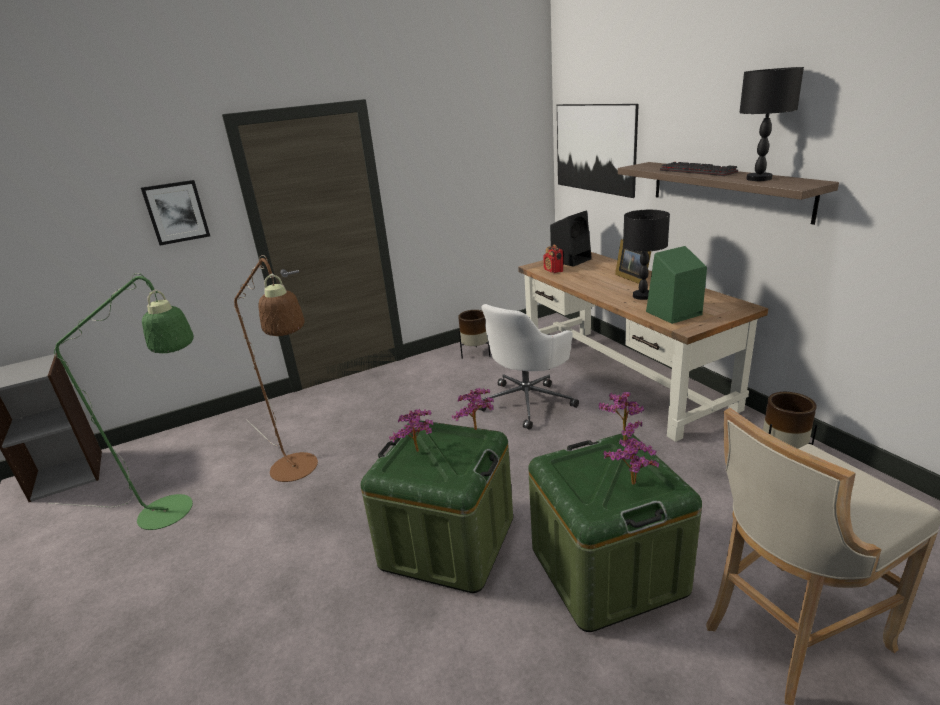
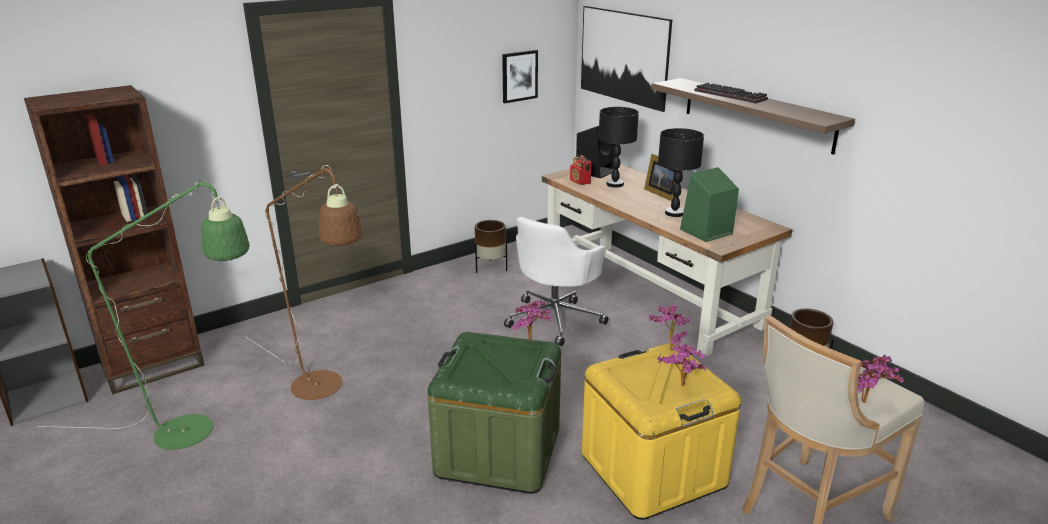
camera: 10 degrees left, 0 degrees up
picture [141,180,210,245] -> picture moved to [502,50,538,103]
potted plant [389,409,433,452] -> potted plant moved to [858,355,904,403]
green storage box [528,433,702,632] -> yellow storage box [582,343,741,520]
black table lamp [739,67,804,181] -> black table lamp moved to [599,107,639,188]
none -> brown bookcase [24,85,204,394]

